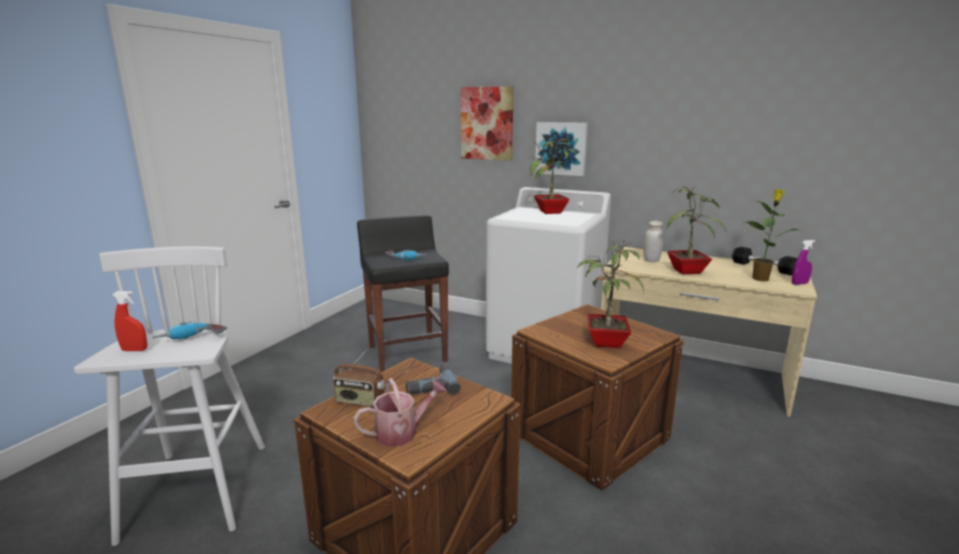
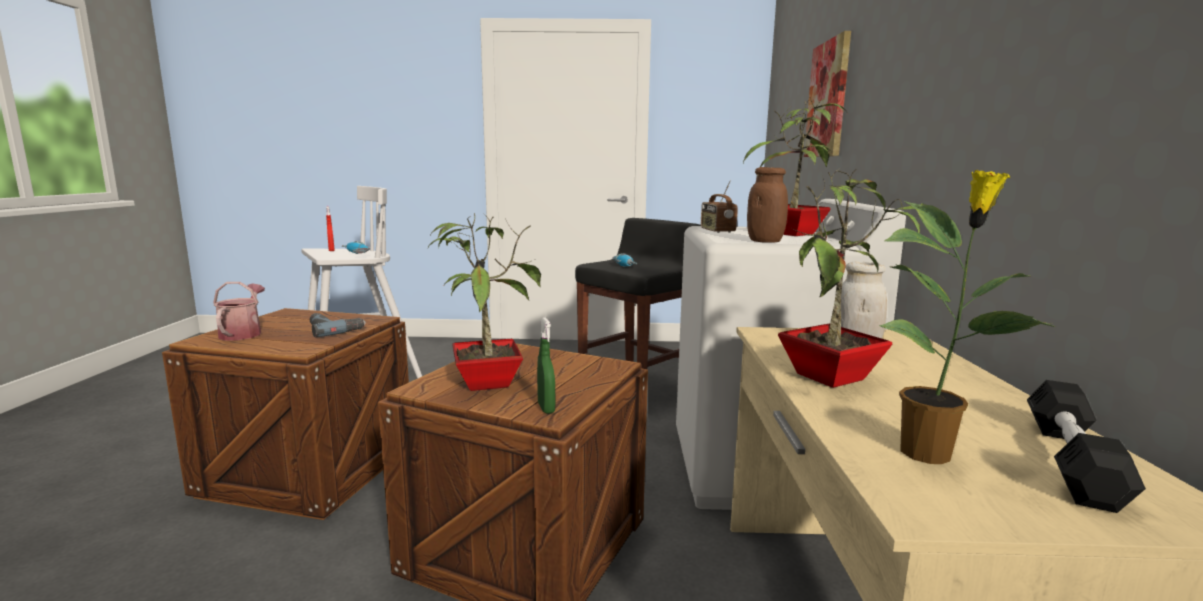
camera: 65 degrees right, 5 degrees down
radio [333,349,384,406] -> radio moved to [701,180,738,233]
watering can [354,378,447,447] -> watering can turned 135 degrees counterclockwise [213,282,265,341]
picture [535,122,588,176] -> none
purple spray bottle [792,240,815,285] -> none
none -> green spray bottle [537,317,555,414]
none -> brown jar [747,167,788,243]

